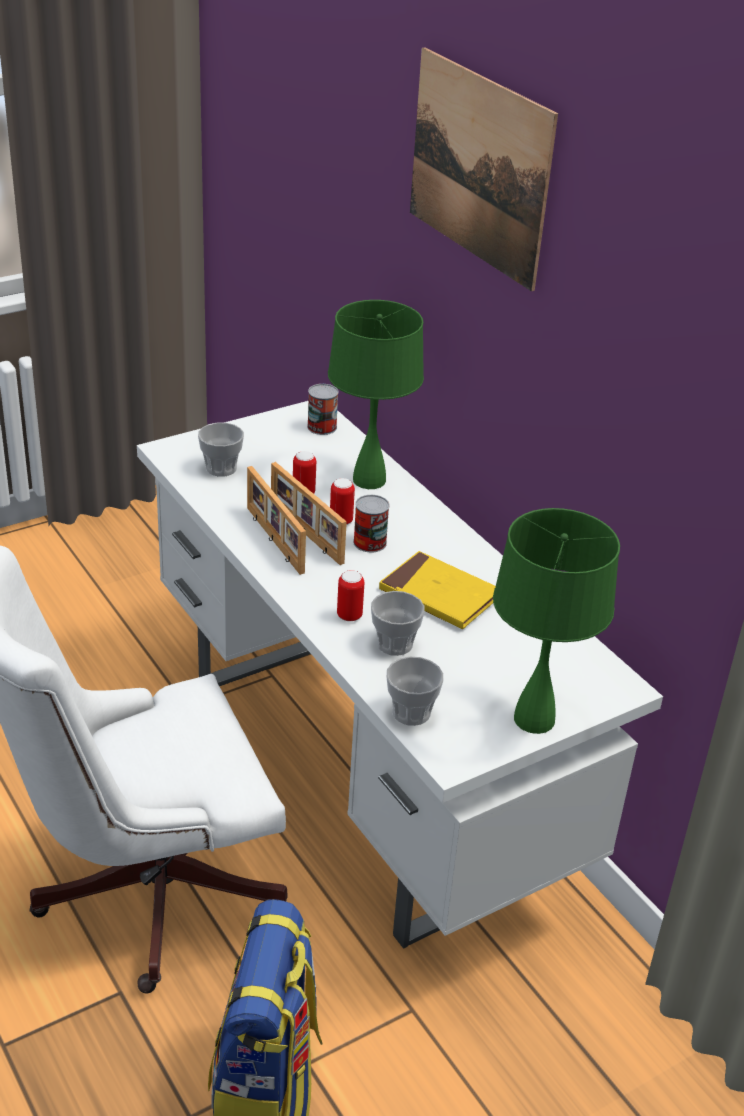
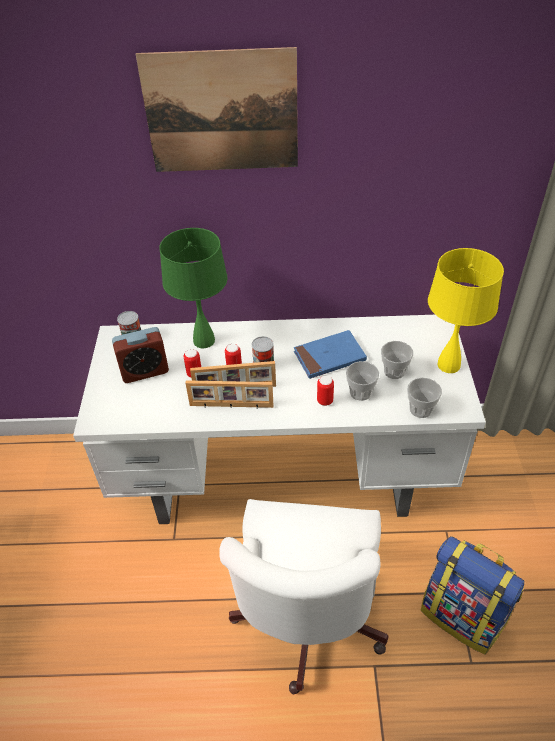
camera: 55 degrees left, 10 degrees up
cup [198,422,244,477] -> cup moved to [381,341,413,379]
yellow book [379,551,496,629] -> blue book [294,330,367,379]
green table lamp [493,508,620,734] -> yellow table lamp [428,248,504,373]
none -> alarm clock [112,327,169,383]

